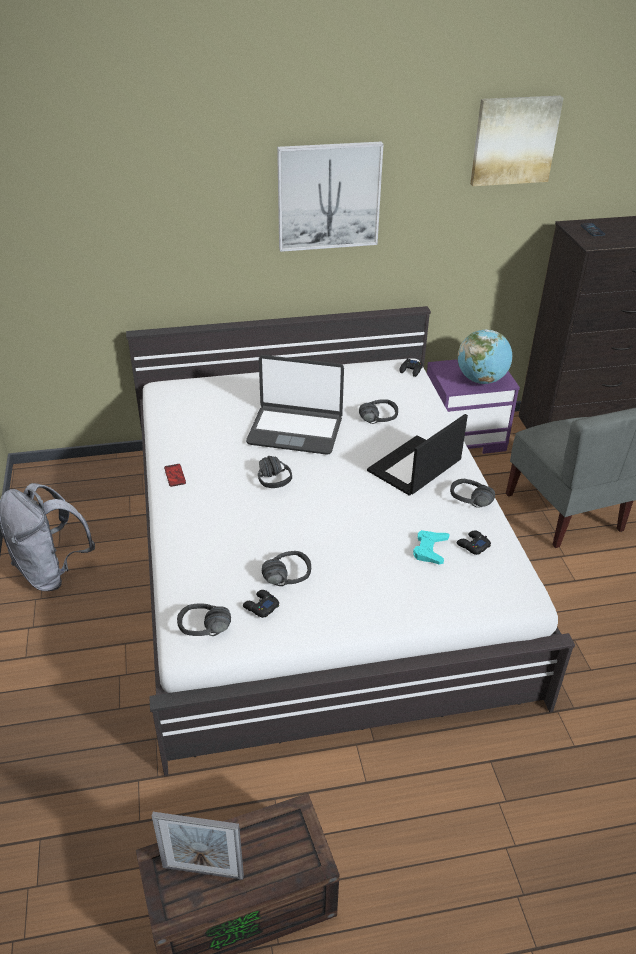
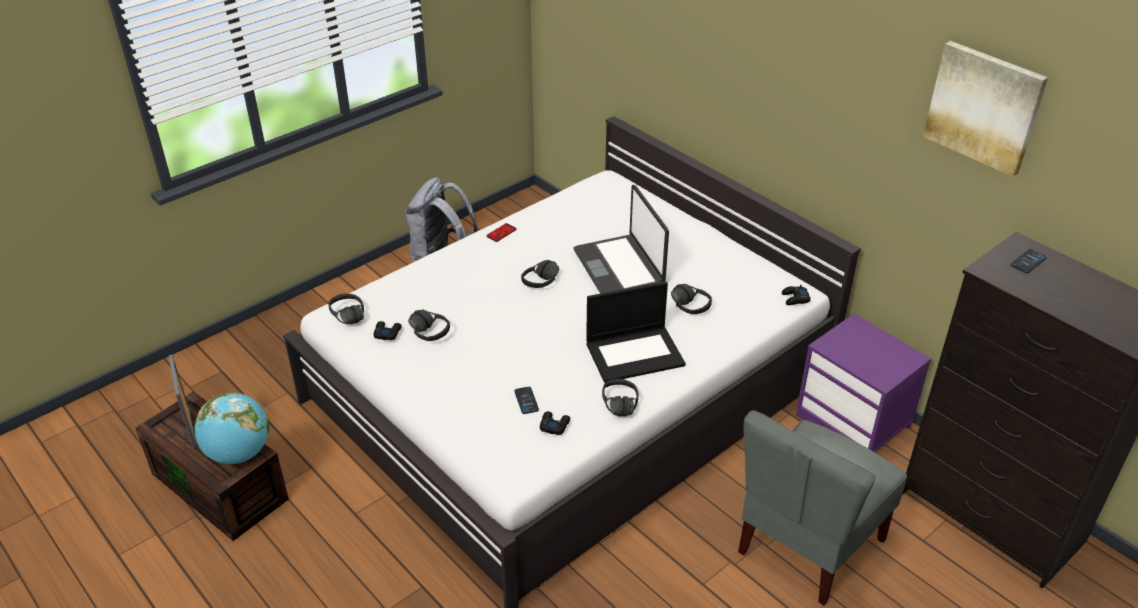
camera: 60 degrees right, 0 degrees up
picture [277,142,383,252] -> none
laptop [367,414,468,496] -> laptop turned 150 degrees clockwise [586,281,686,383]
turquoise game controller [413,530,450,564] -> phone [515,387,539,414]
globe [457,329,512,384] -> globe moved to [195,393,269,464]

